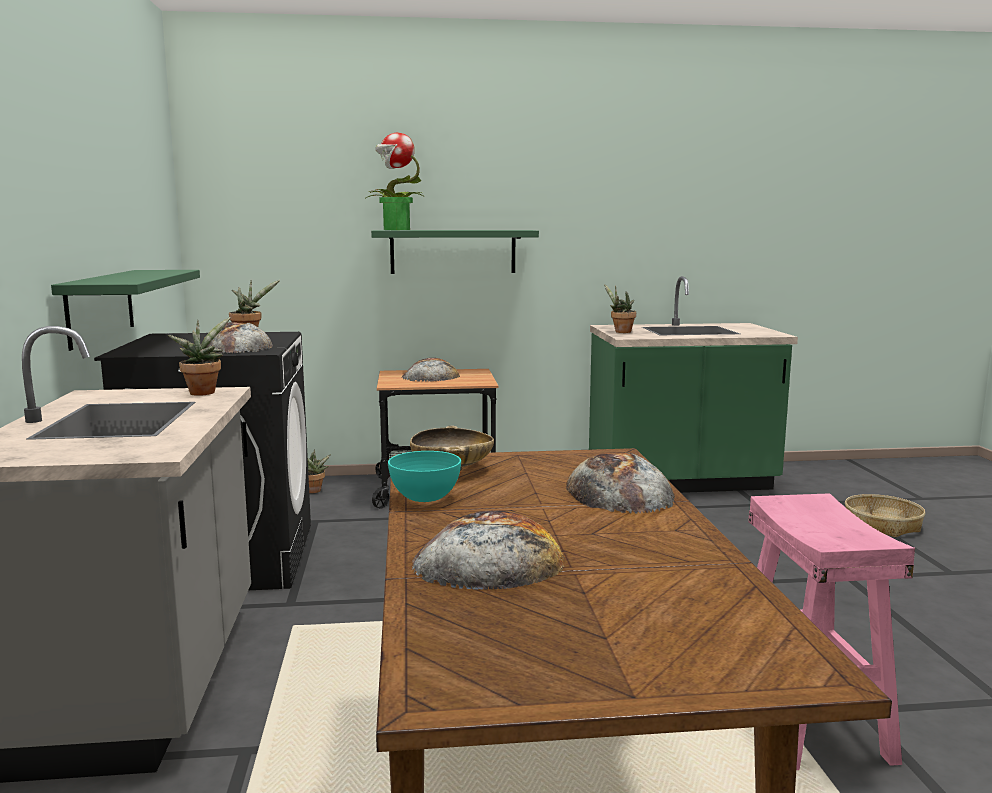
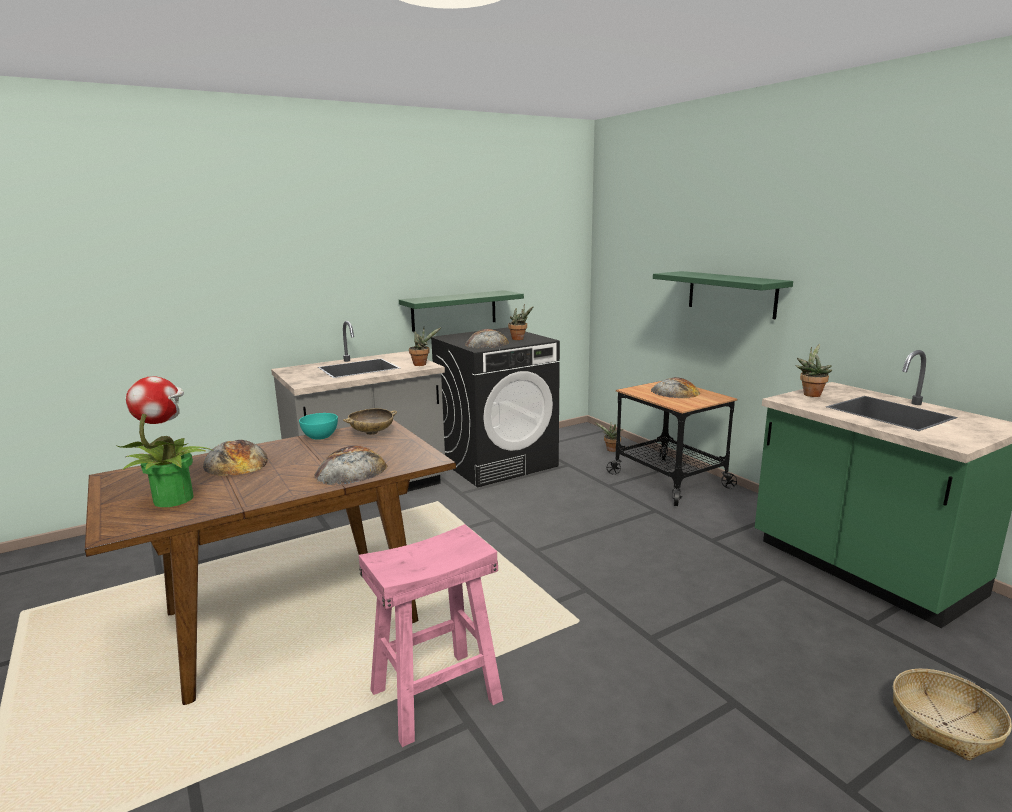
camera: 65 degrees right, 5 degrees up
potted plant [366,133,423,230] -> potted plant moved to [115,376,213,507]

